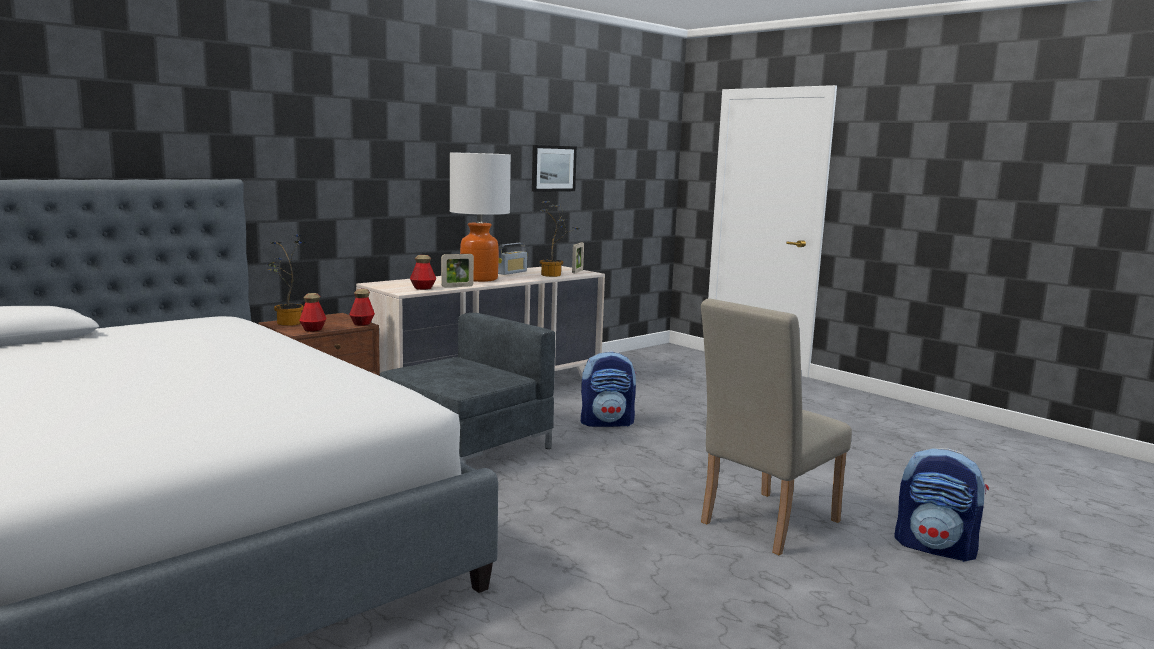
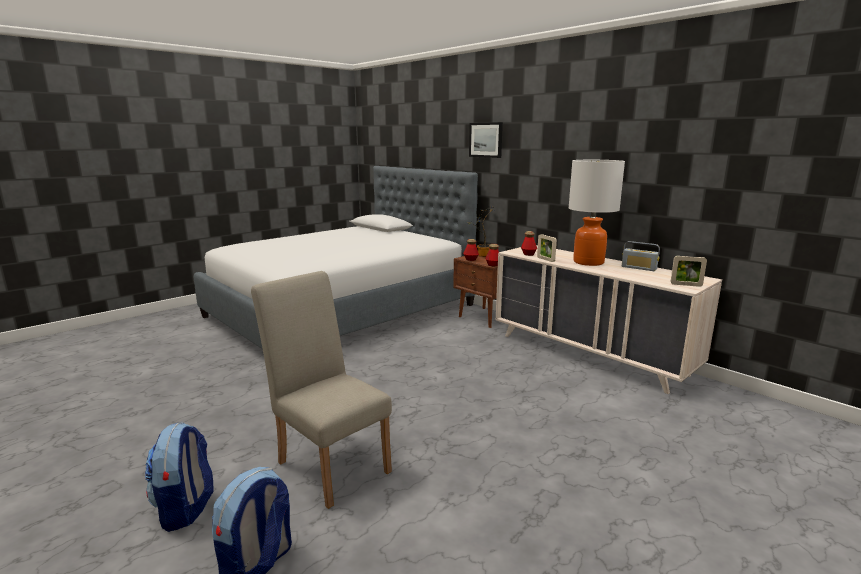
camera: 90 degrees right, 5 degrees up
grey armchair [380,313,555,464] -> none
picture [532,145,577,192] -> picture moved to [469,122,503,158]
potted plant [540,201,578,277] -> none
backpack [581,351,636,427] -> backpack moved to [145,422,213,532]

